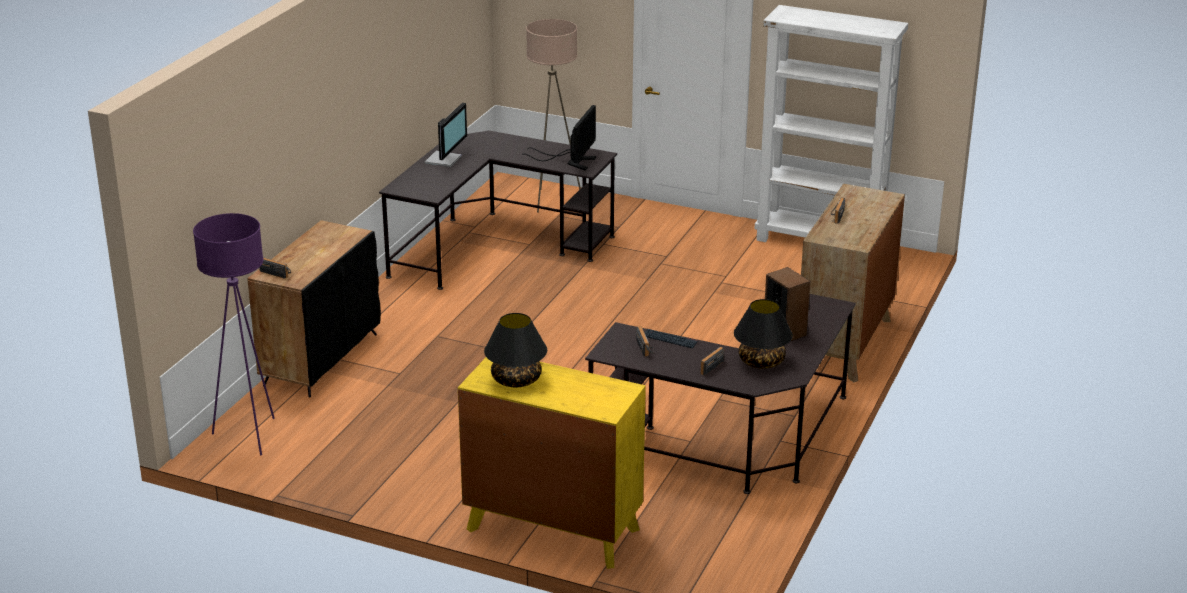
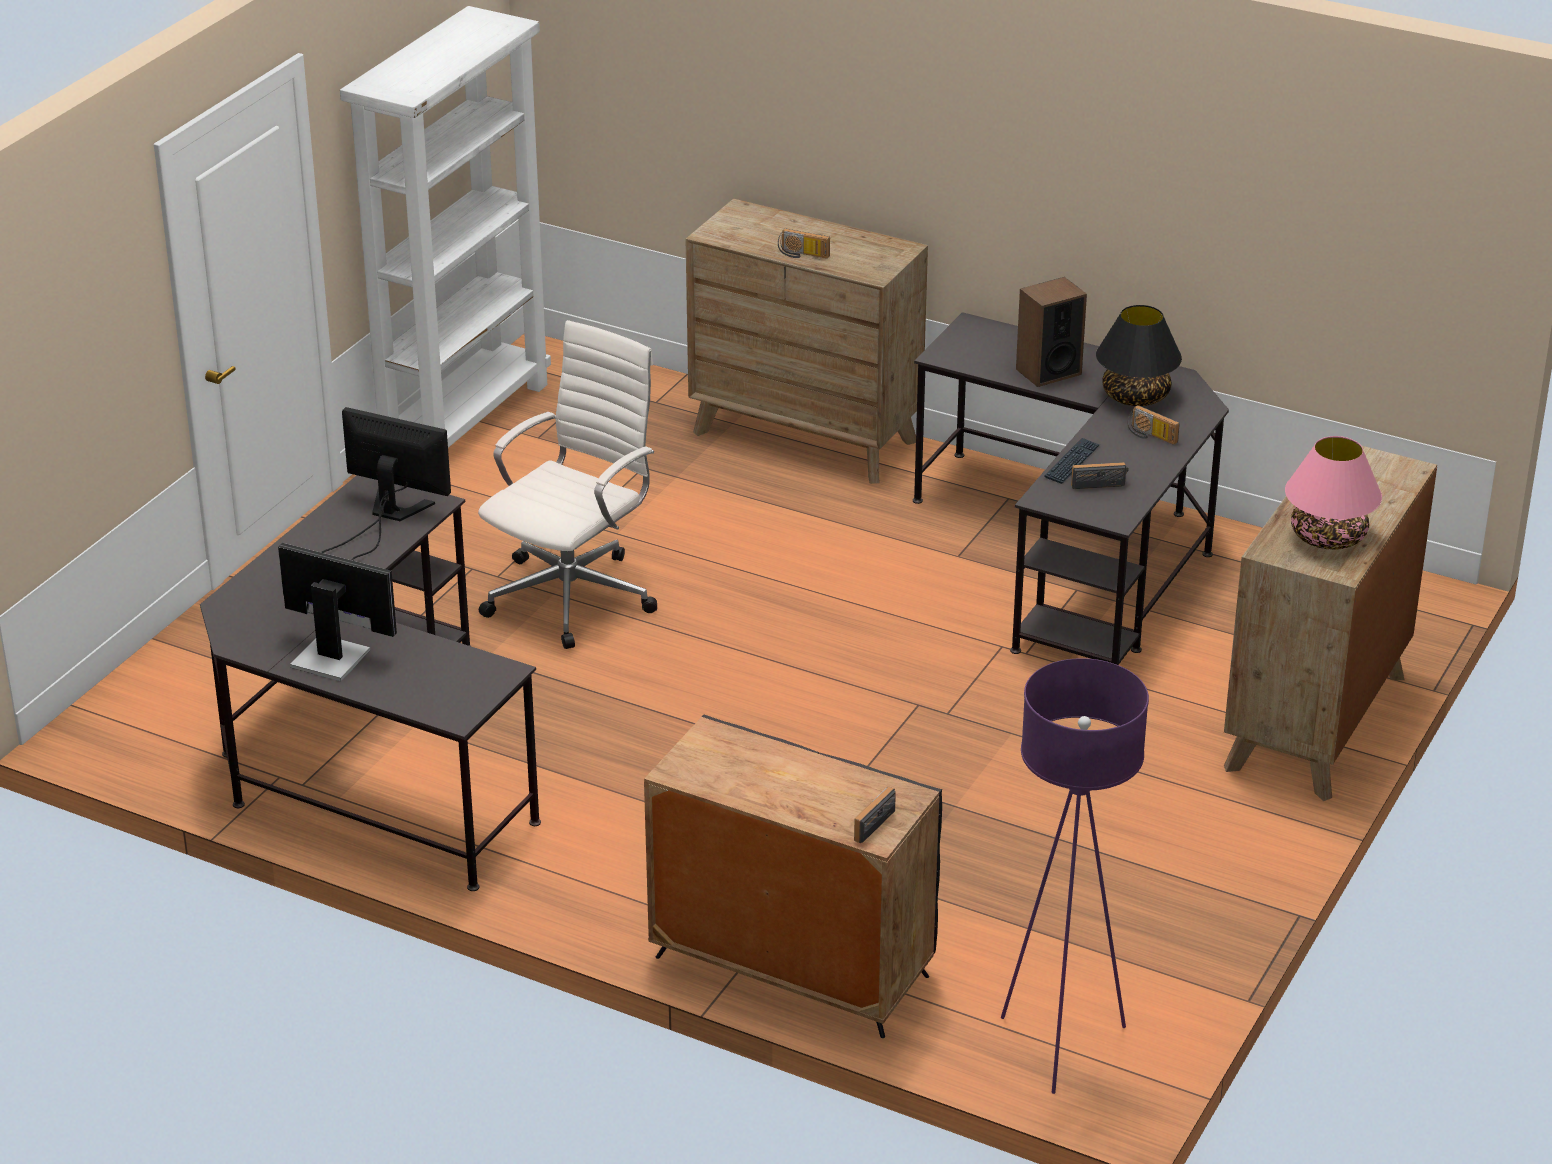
camera: 85 degrees left, 5 degrees up
yellow dresser [458,357,646,569] -> brown dresser [1224,446,1437,801]
black table lamp [484,313,547,387] -> pink table lamp [1285,436,1382,550]
beige floor lamp [526,19,581,213] -> none
none -> white office chair [478,320,657,649]

